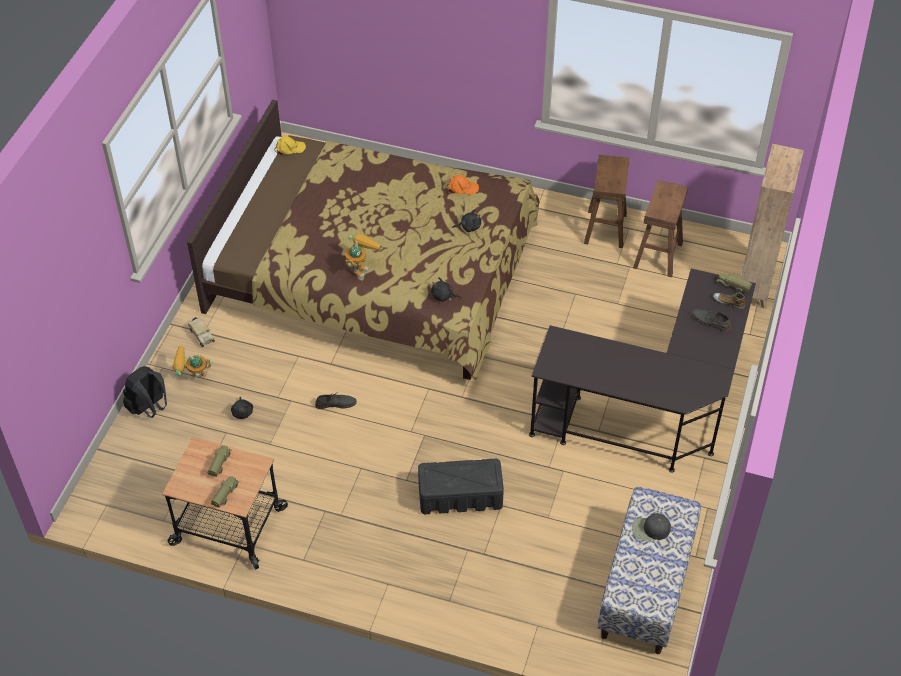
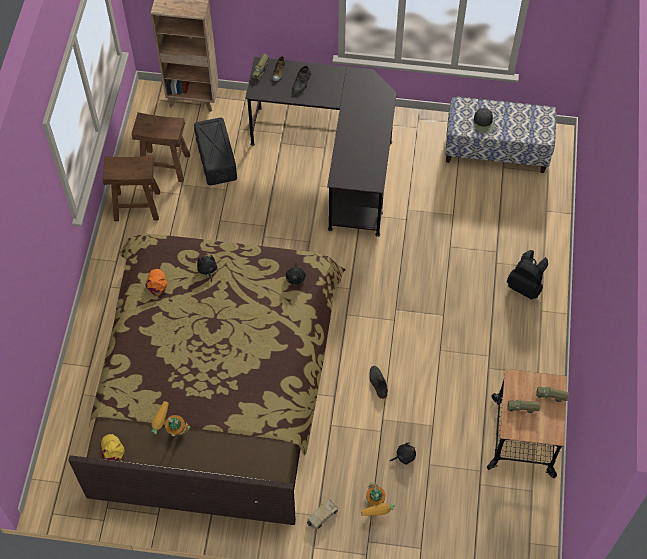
camera: 100 degrees left, 10 degrees up
black backpack [123,366,167,418] -> black backpack moved to [507,250,548,300]
toy robot [345,234,382,279] -> toy robot moved to [151,401,190,436]
black storage box [418,459,504,514] -> black storage box moved to [194,117,237,186]

